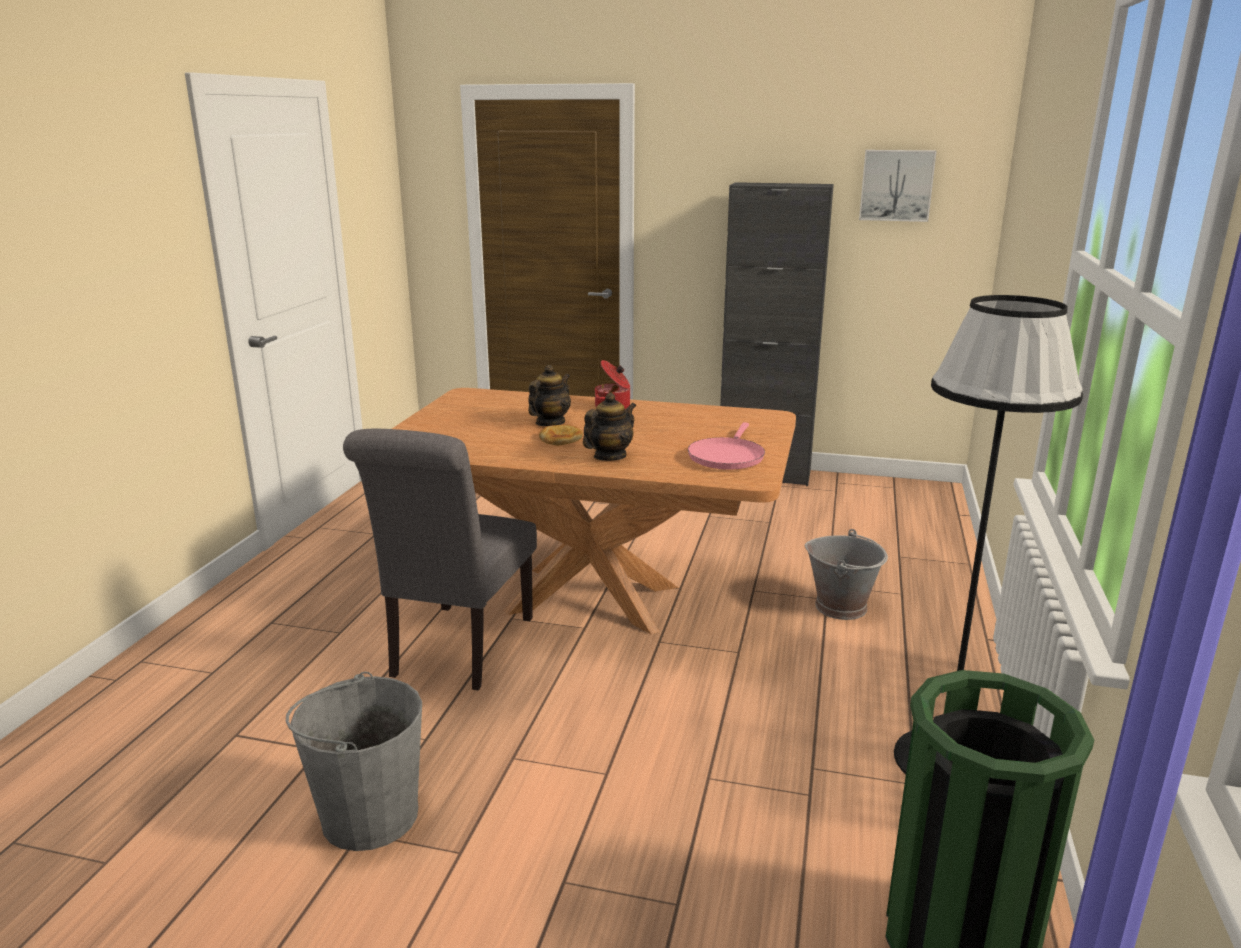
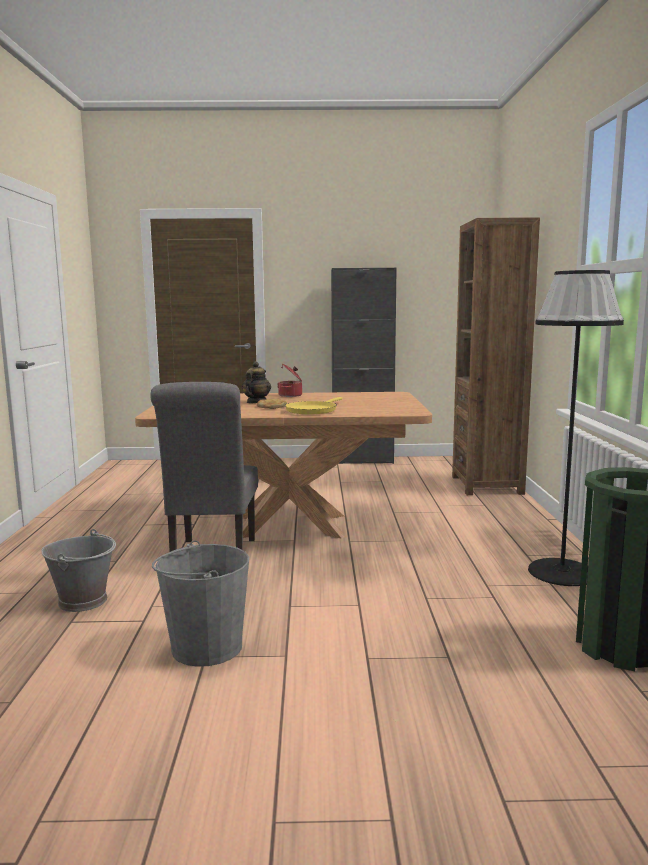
camera: 15 degrees left, 10 degrees down
teapot [583,393,636,461] -> yellow frying pan [285,397,342,414]
pink frying pan [688,422,765,470] -> none
grey bucket [805,529,888,620] -> grey bucket moved to [41,529,116,612]
picture [859,150,936,222] -> none
none -> brown bookcase [452,217,540,495]

